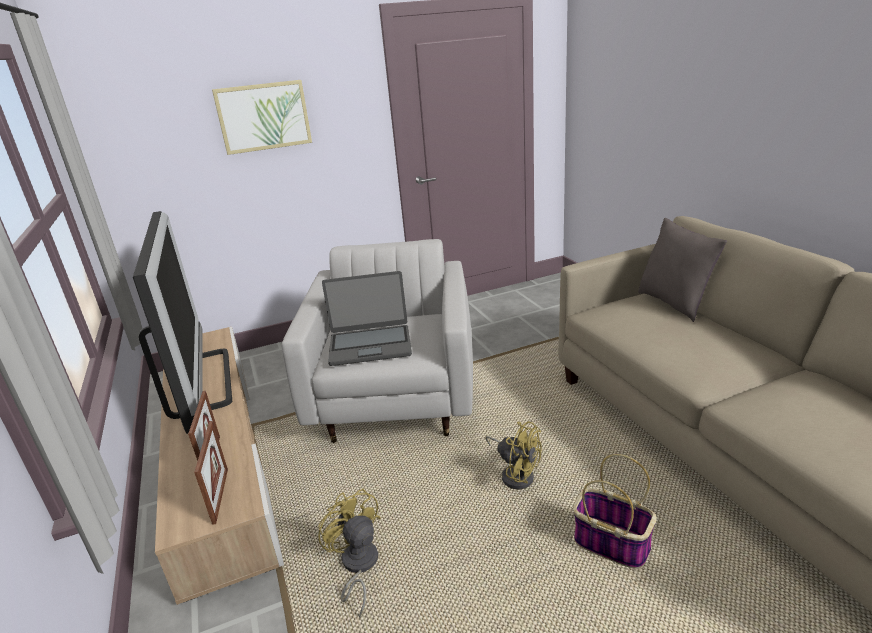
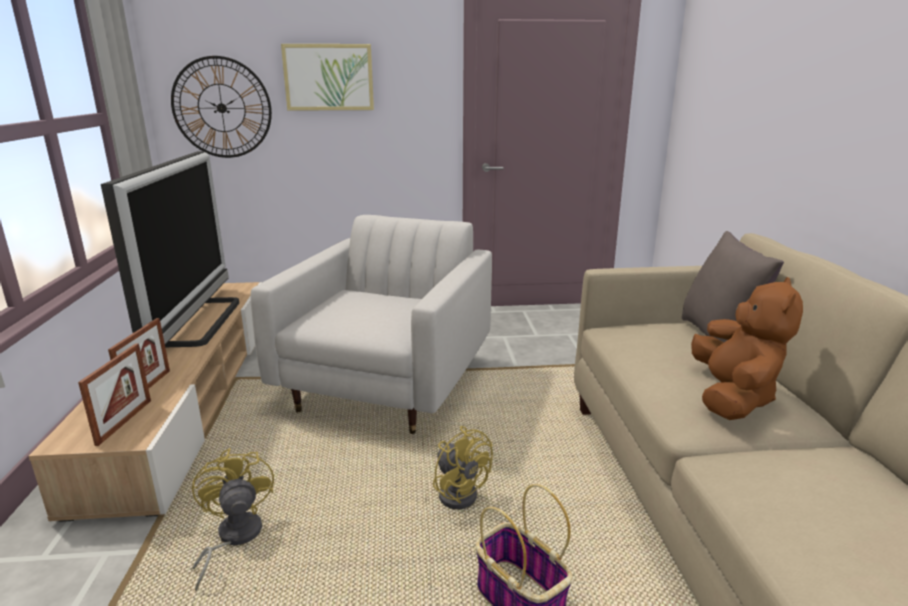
camera: 15 degrees right, 5 degrees down
laptop [322,271,412,366] -> none
none -> wall clock [171,56,272,158]
none -> brown plush toy [691,277,803,420]

